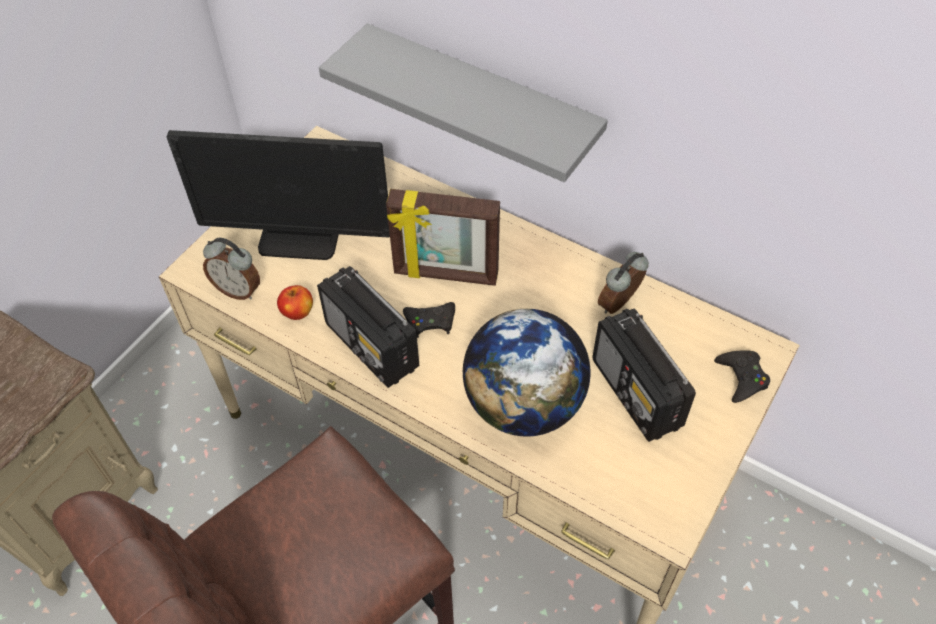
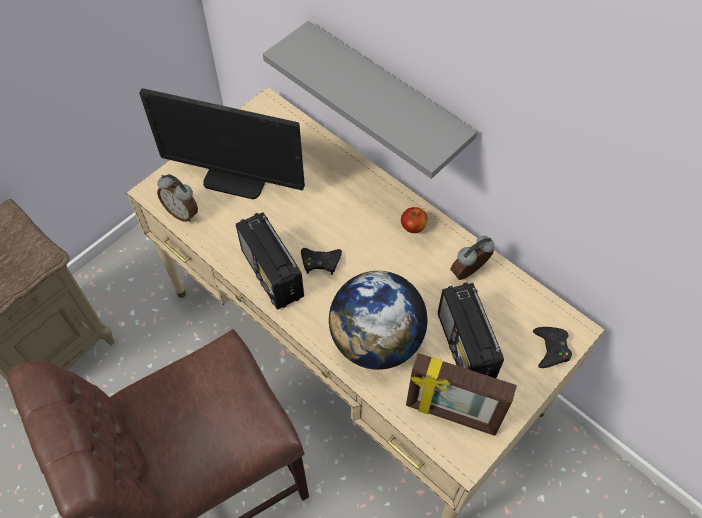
camera: 10 degrees right, 5 degrees up
apple [277,285,313,320] -> apple moved to [401,207,428,233]
picture frame [386,189,500,286] -> picture frame moved to [406,353,517,435]

